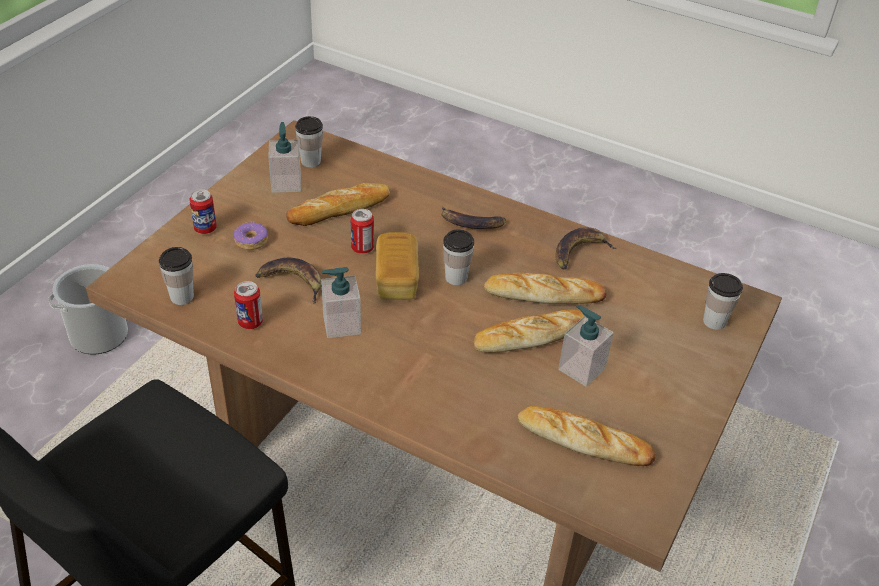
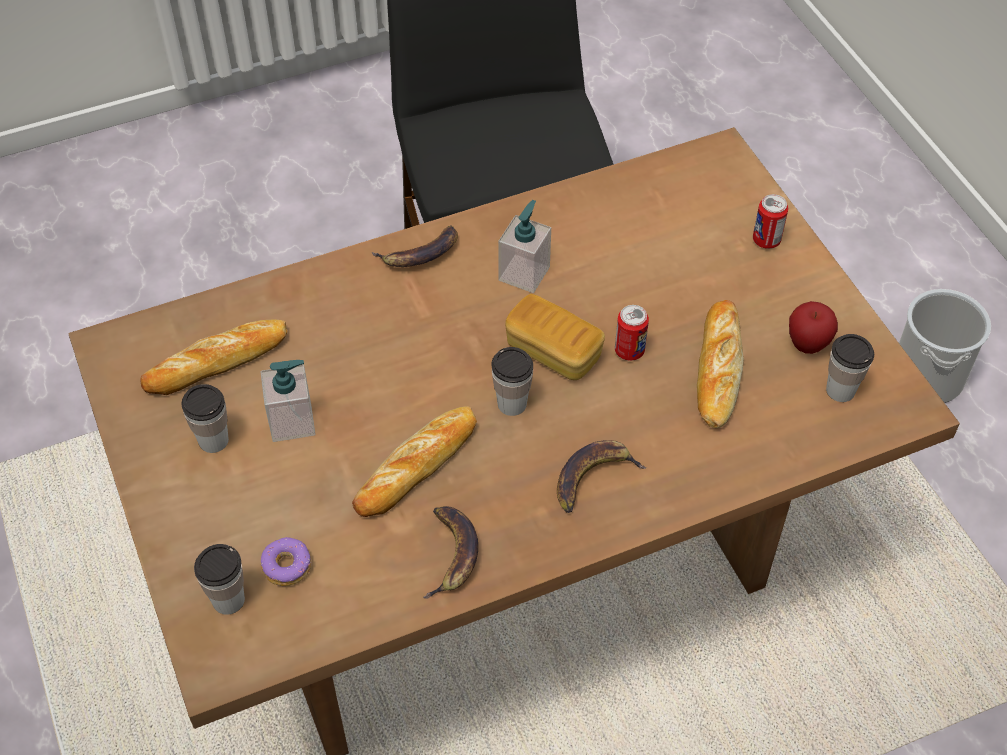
camera: 130 degrees right, 10 degrees up
cup [159,247,194,305] -> cup moved to [182,384,229,453]
donut [234,222,268,250] -> donut moved to [261,537,311,586]
can [234,281,263,329] -> none
banana [255,258,322,304] -> banana moved to [371,225,458,267]
soap dispenser [268,122,301,193] -> apple [789,301,838,354]
bread [473,309,585,353] -> none

